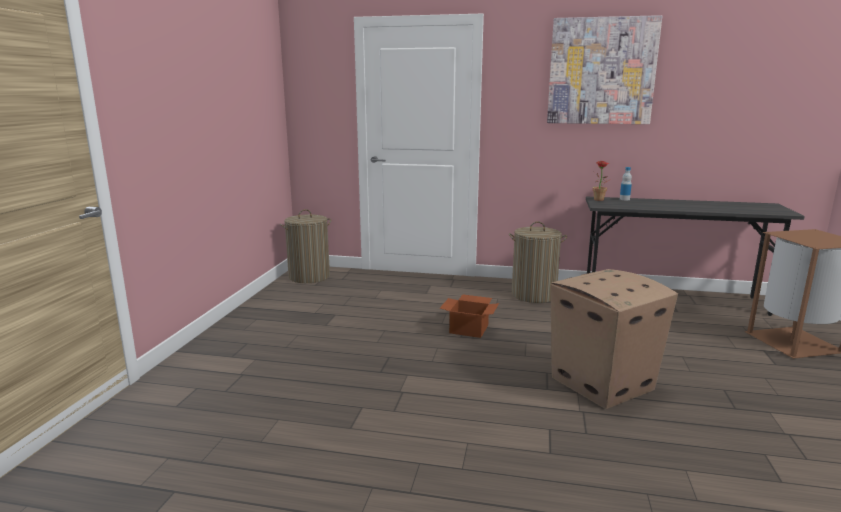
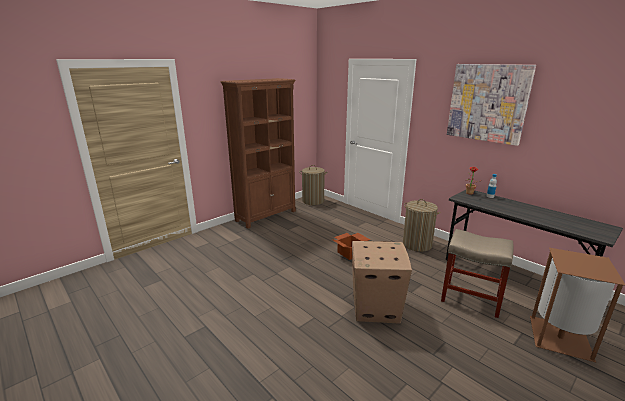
camera: 35 degrees right, 5 degrees up
none -> brown bookcase [221,78,296,229]
none -> beige stool [441,229,514,318]

